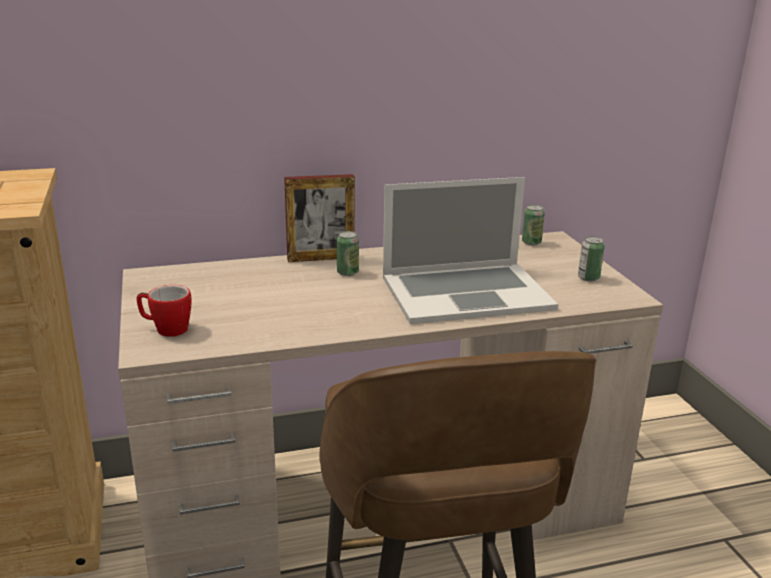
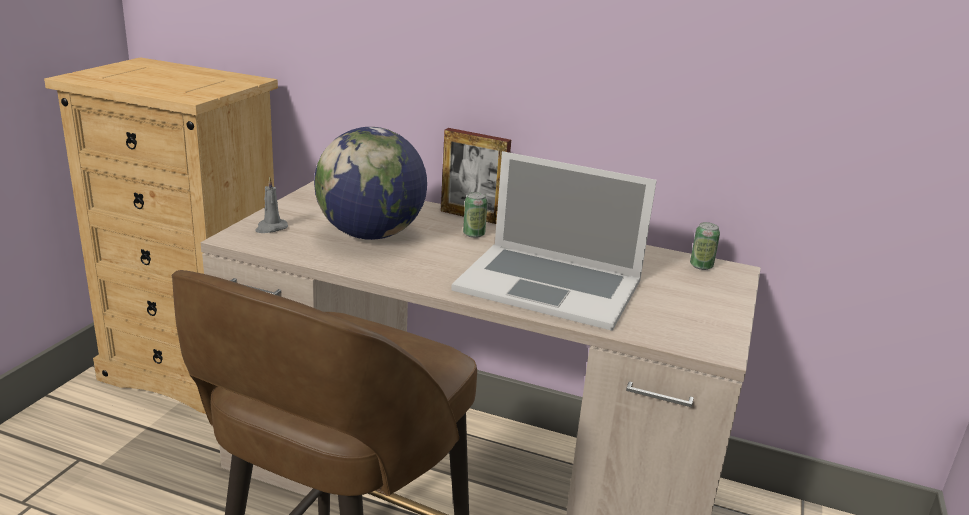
camera: 35 degrees right, 0 degrees up
mug [136,285,192,337] -> grey candle [255,177,288,233]
can [578,236,605,281] -> none
none -> globe [314,127,427,240]

